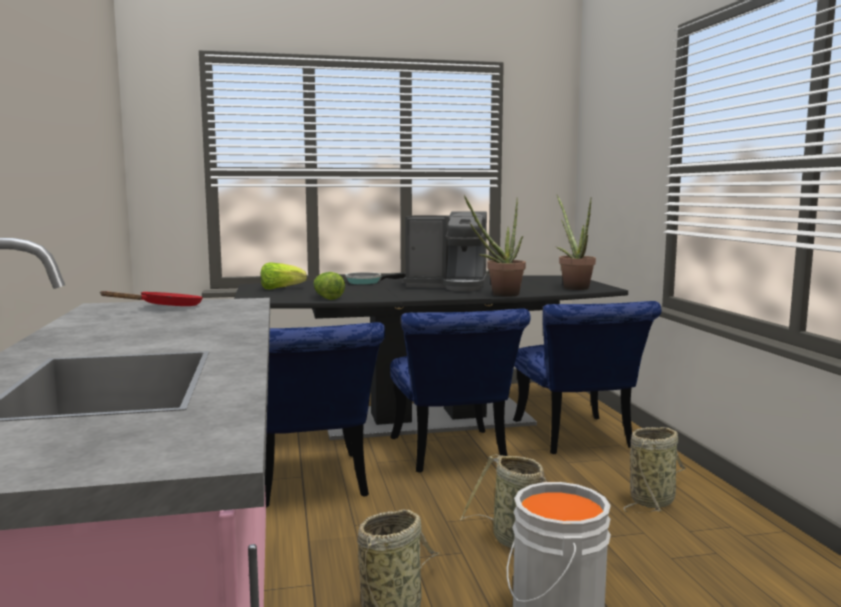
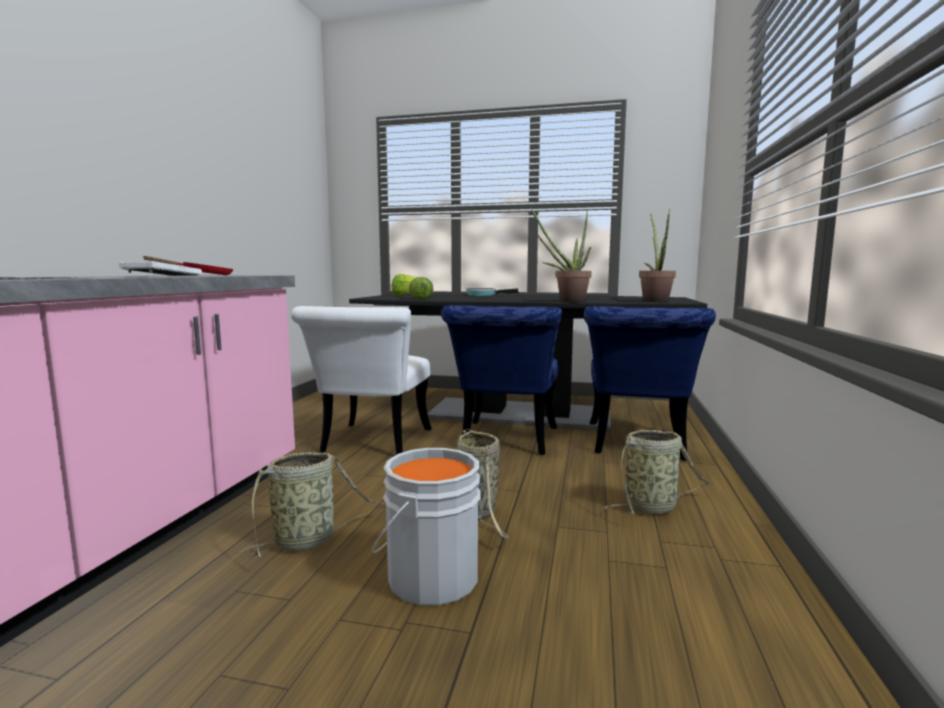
camera: 25 degrees right, 0 degrees up
blue chair [265,322,385,508] -> white chair [291,306,432,455]
coffee machine [403,211,487,291] -> none
none -> white tray [119,261,202,276]

